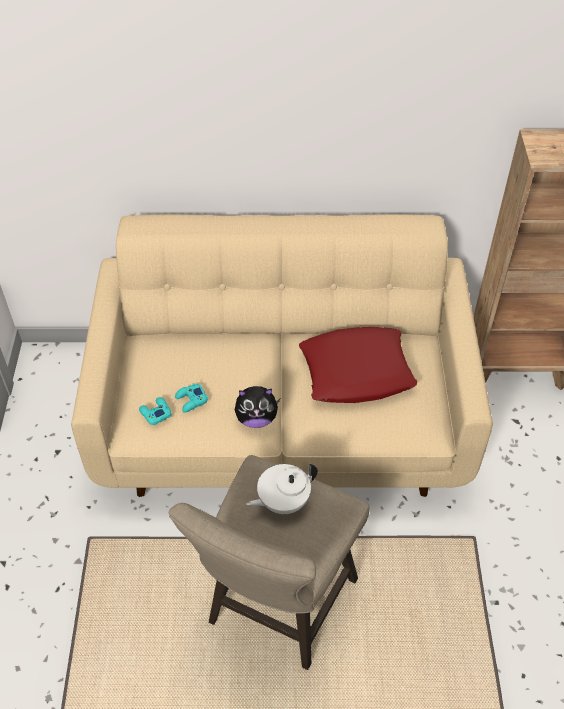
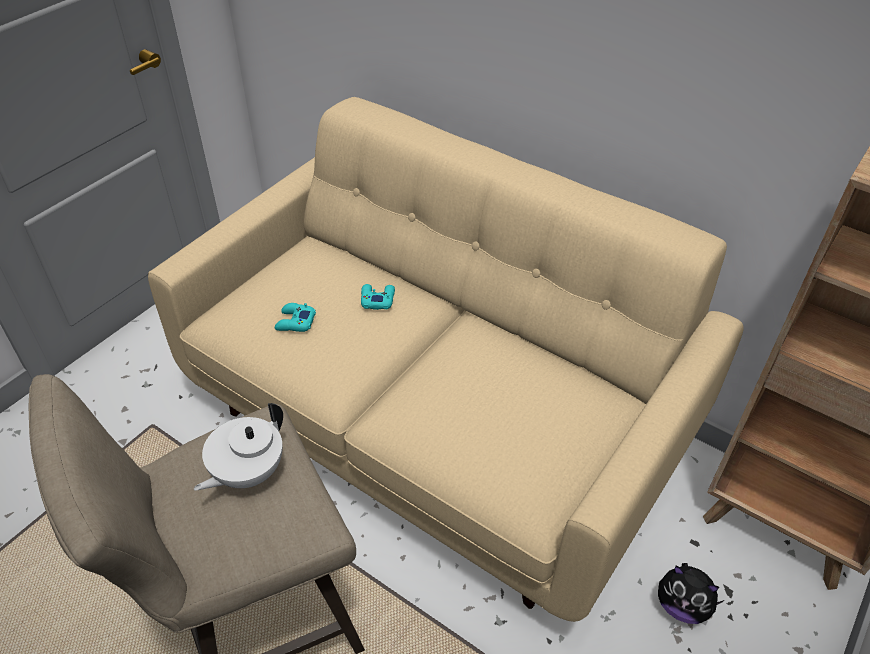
camera: 35 degrees right, 5 degrees down
turquoise game controller [139,397,171,425] -> turquoise game controller moved to [361,284,395,310]
plush toy [235,386,280,428] -> plush toy moved to [658,563,724,624]
white teapot [246,464,318,514] -> white teapot turned 60 degrees counterclockwise [194,403,283,491]
red pillow [299,327,417,403] -> none

